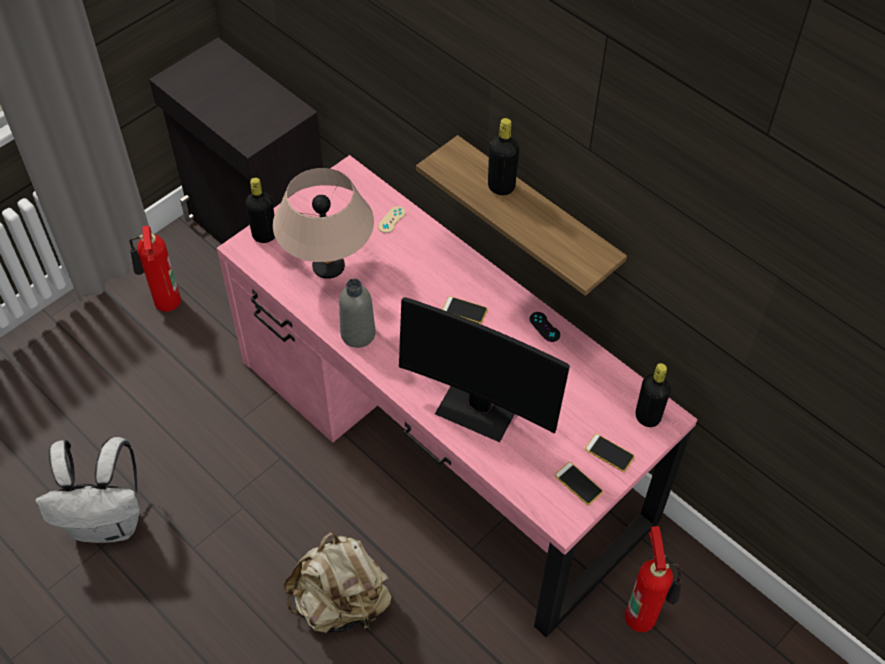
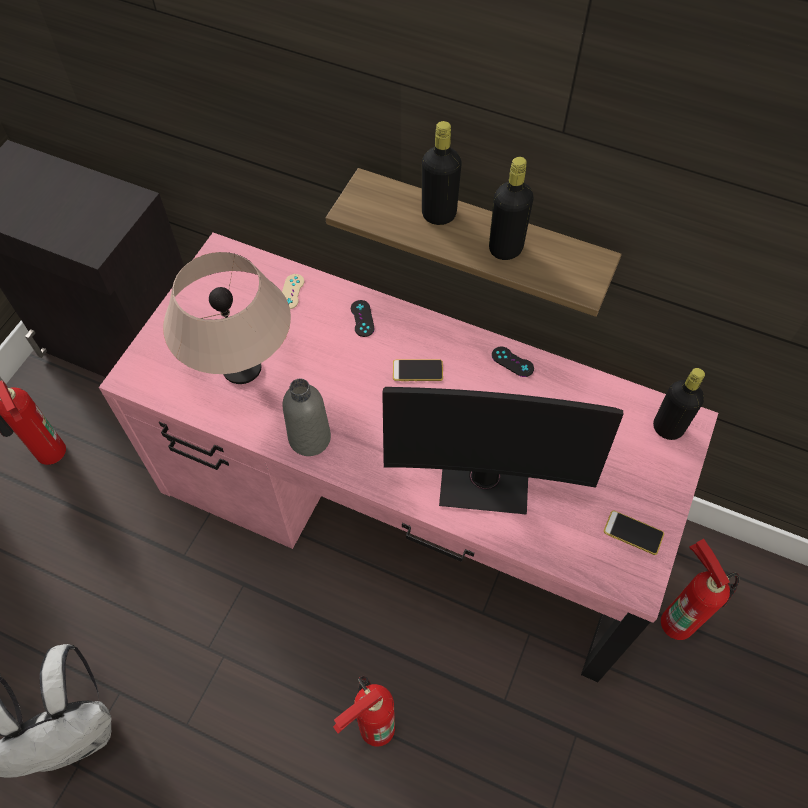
camera: 20 degrees left, 5 degrees up
black bottle [245,177,275,243] -> black bottle moved to [489,157,534,260]
beige backpack [283,532,392,633] -> fire extinguisher [333,676,395,747]
phone [585,434,634,472] -> none
none -> black game controller [351,300,375,337]

